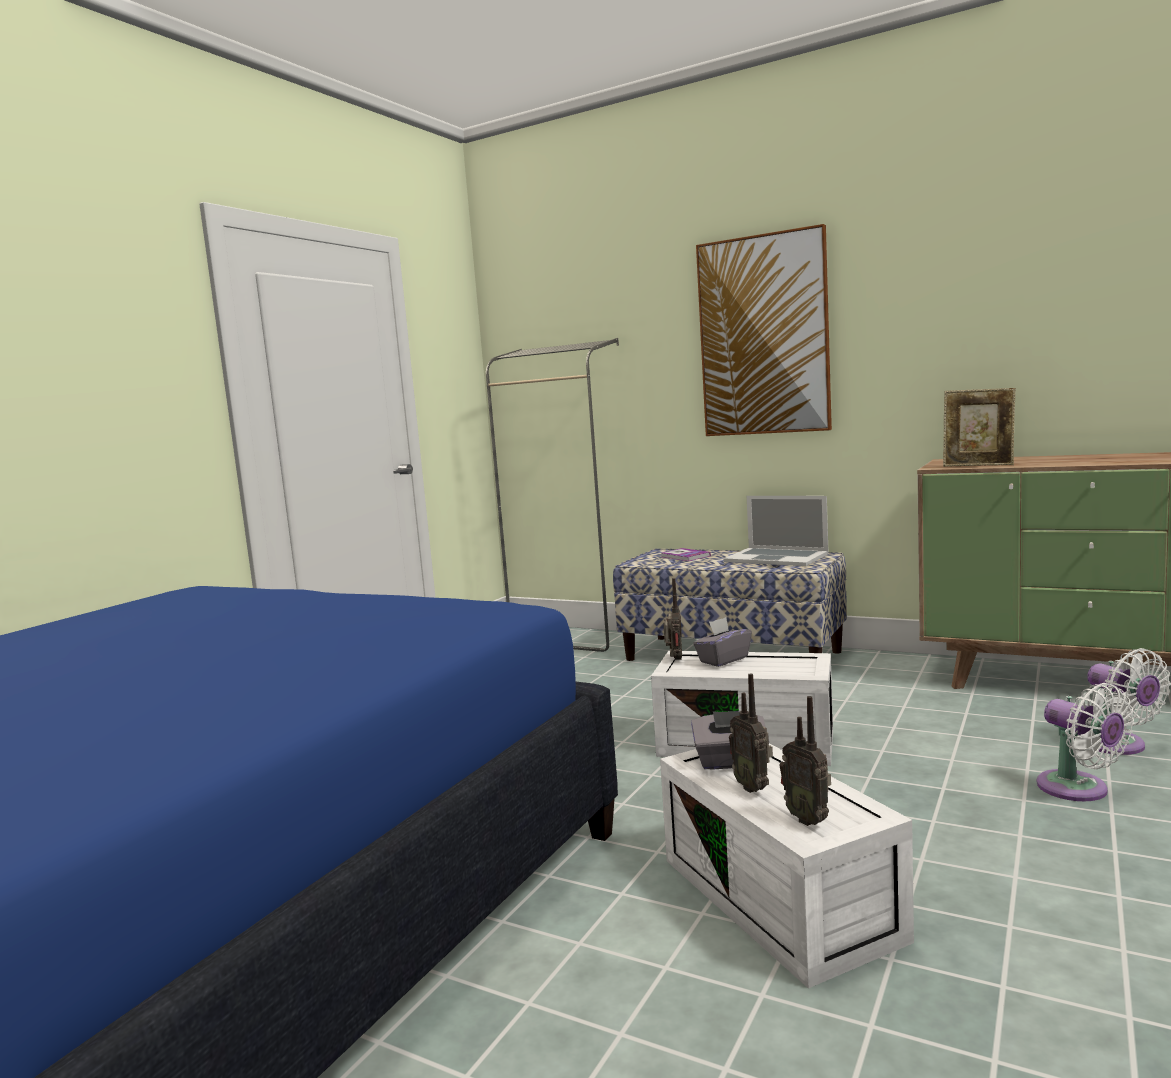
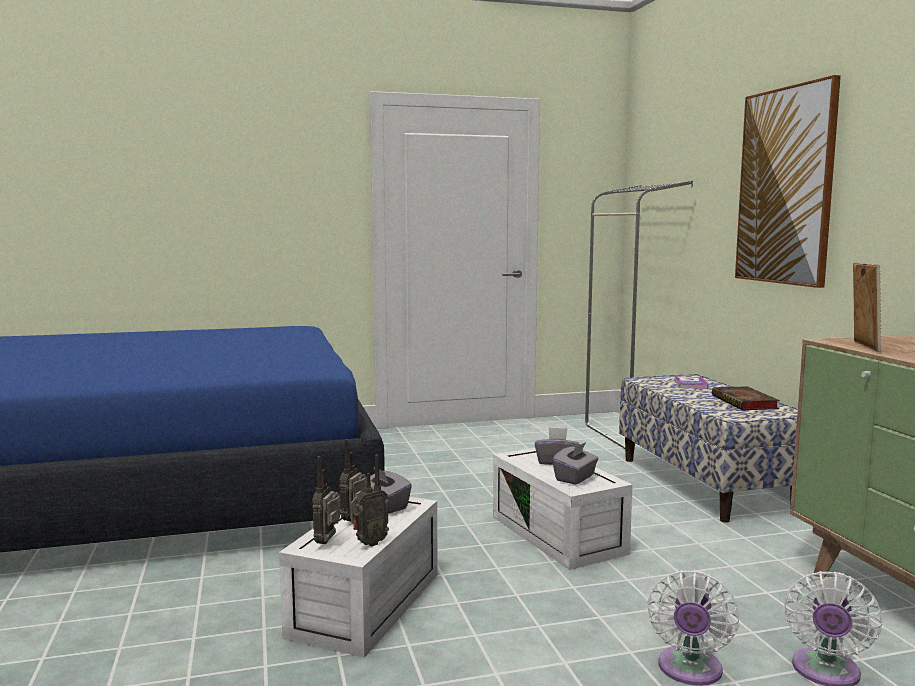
camera: 45 degrees right, 0 degrees up
radio [663,578,682,660] -> radio moved to [351,454,389,547]
laptop [724,496,829,566] -> book [712,386,780,410]
picture frame [943,388,1016,467] -> picture frame turned 150 degrees counterclockwise [853,263,882,352]
none -> grey tissue box [552,442,599,485]

